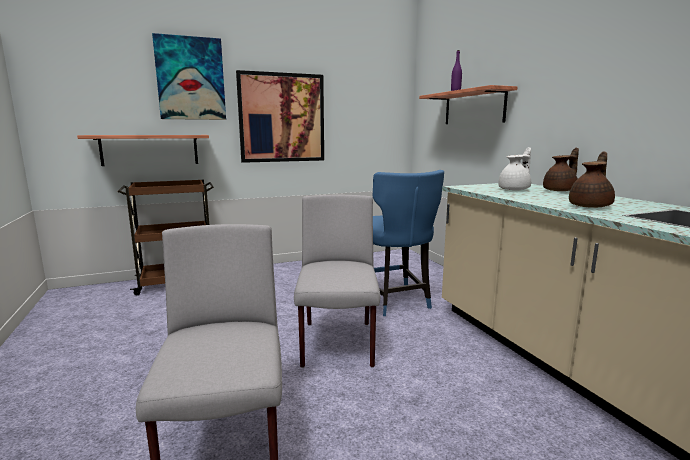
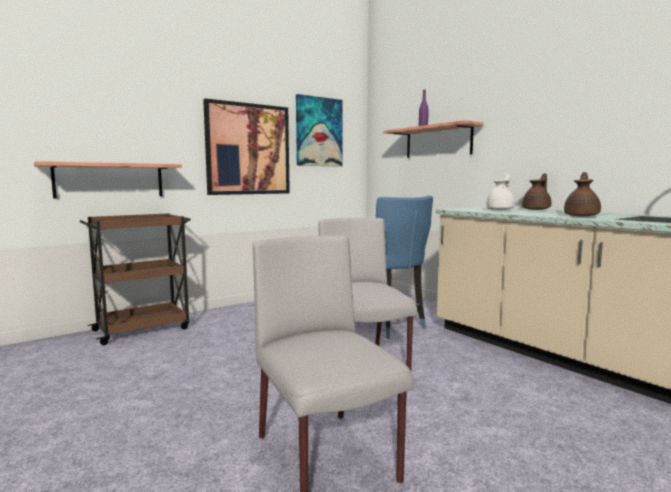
camera: 15 degrees left, 5 degrees down
picture [152,33,226,120] -> picture moved to [296,94,343,167]

